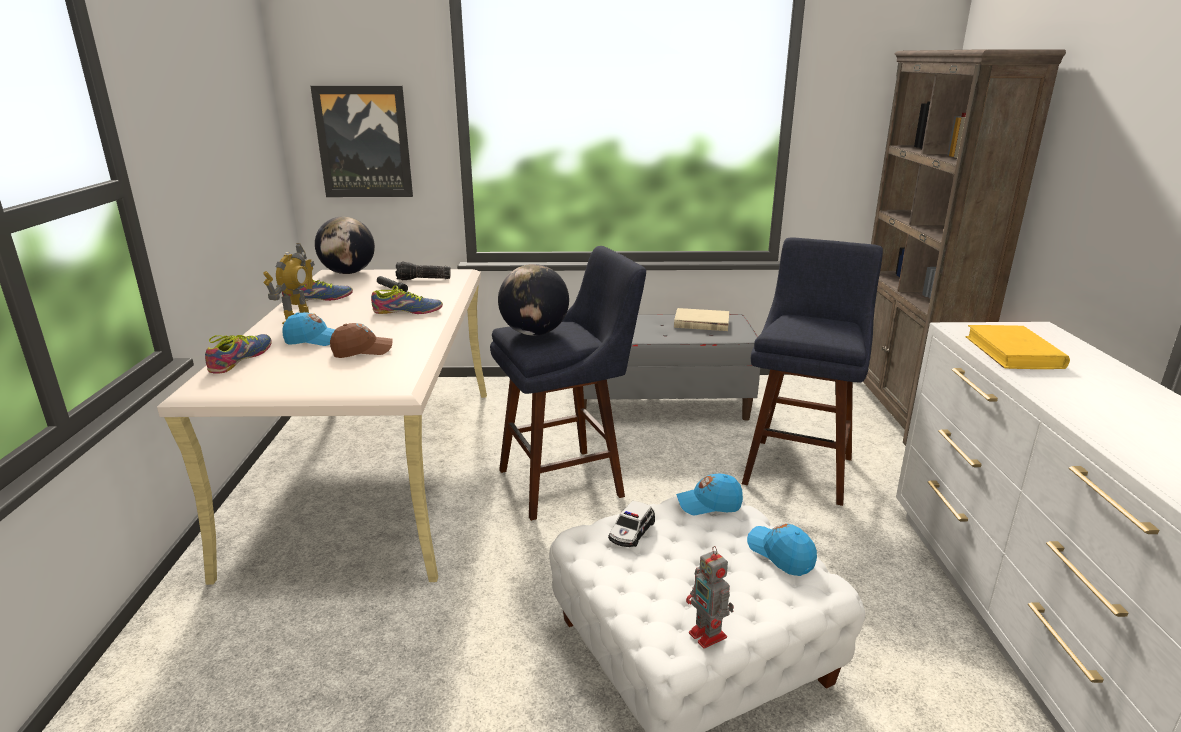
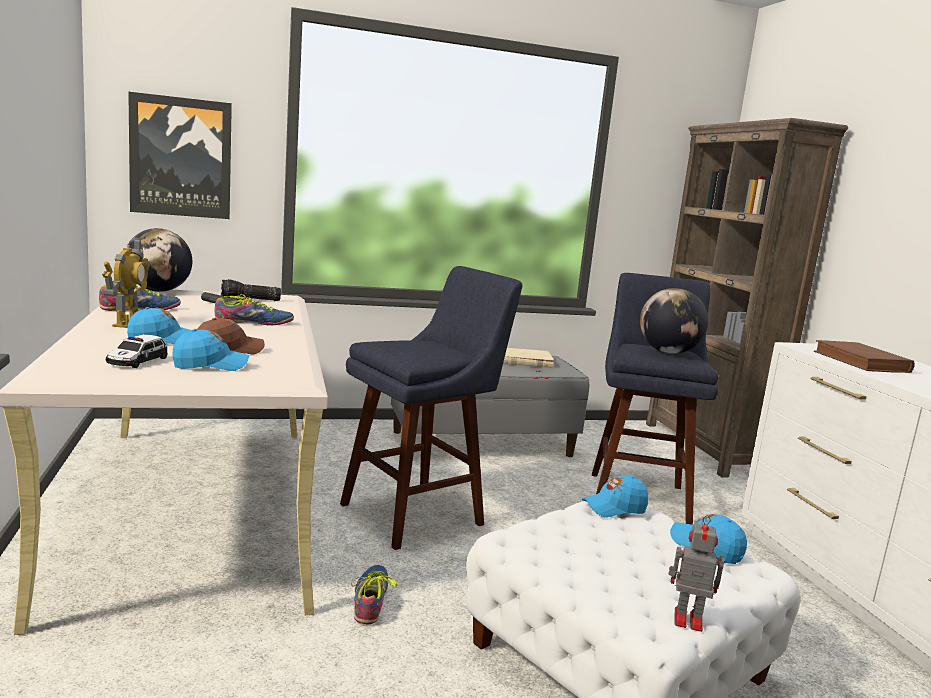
camera: 15 degrees left, 10 degrees down
shoe [205,334,272,374] -> shoe moved to [351,565,397,624]
globe [498,264,569,336] -> globe moved to [640,288,708,354]
toy car [608,501,655,547] -> toy car moved to [106,334,167,368]
toy robot [686,546,734,648] -> toy robot turned 150 degrees clockwise [669,515,724,632]
yellow book [966,325,1070,369] -> brown book [814,340,915,373]
none -> blue cap [173,329,249,371]

